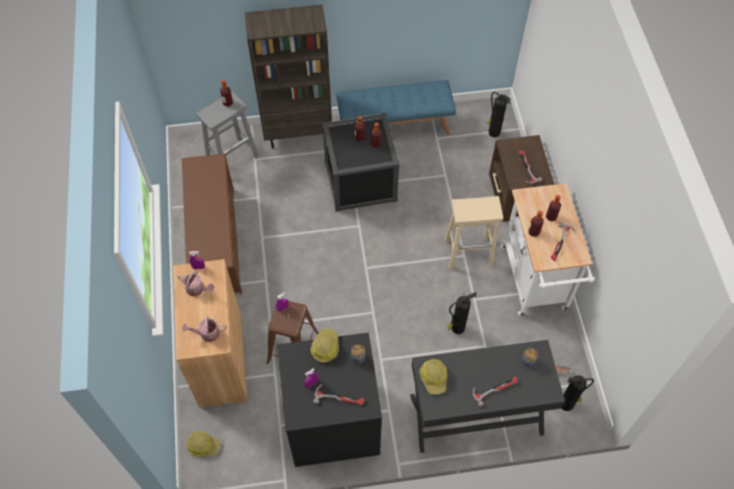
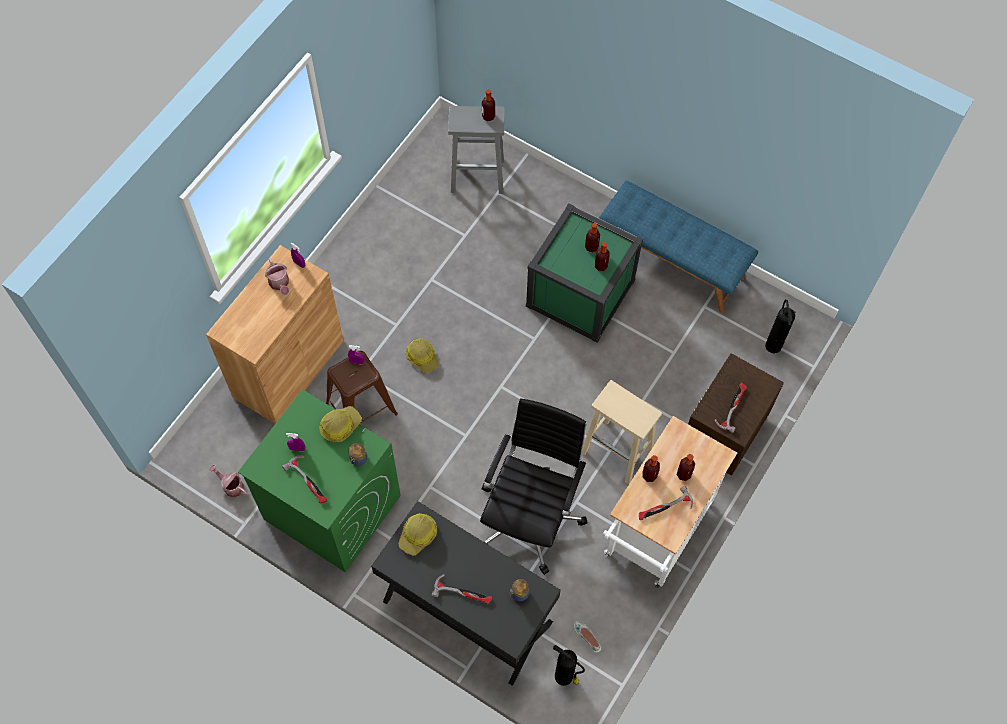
camera: 40 degrees right, 5 degrees up
brown shoe rack [182,153,242,294] -> none
watering can [182,316,227,342] -> watering can moved to [209,465,247,498]
hard hat [186,431,220,457] -> hard hat moved to [406,338,439,373]
brown bookcase [245,4,332,149] -> none
black washing machine [277,332,382,467] -> green washing machine [238,389,401,573]
black storage box [322,113,400,212] -> green storage box [526,203,643,343]
fire extinguisher [447,292,477,334] -> black office chair [480,398,588,575]

